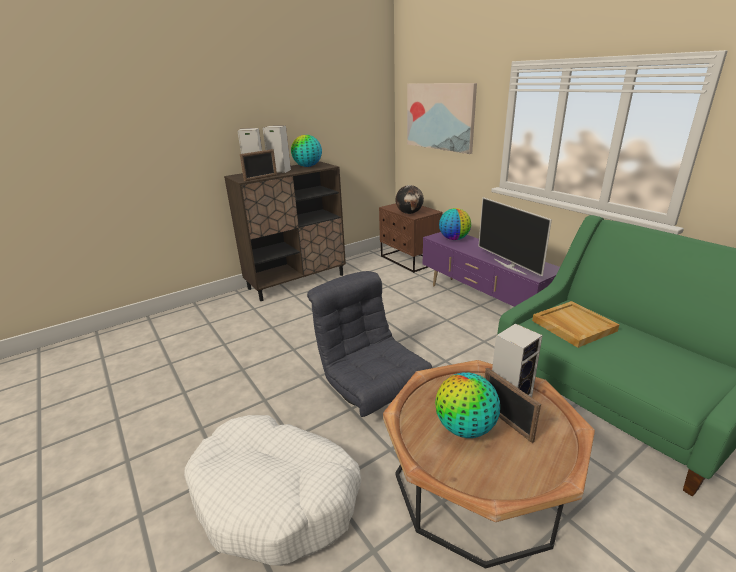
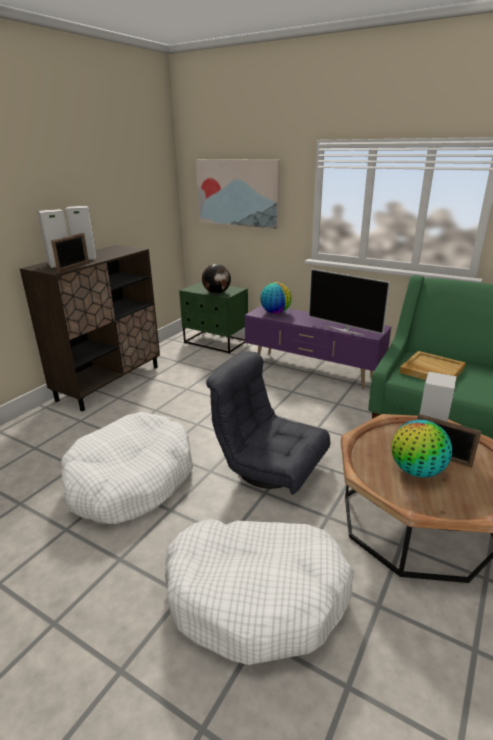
camera: 25 degrees left, 0 degrees up
globe [291,135,322,167] -> none
brown nightstand [379,203,443,273] -> green nightstand [179,281,248,354]
none -> white dog bed [61,412,193,524]

